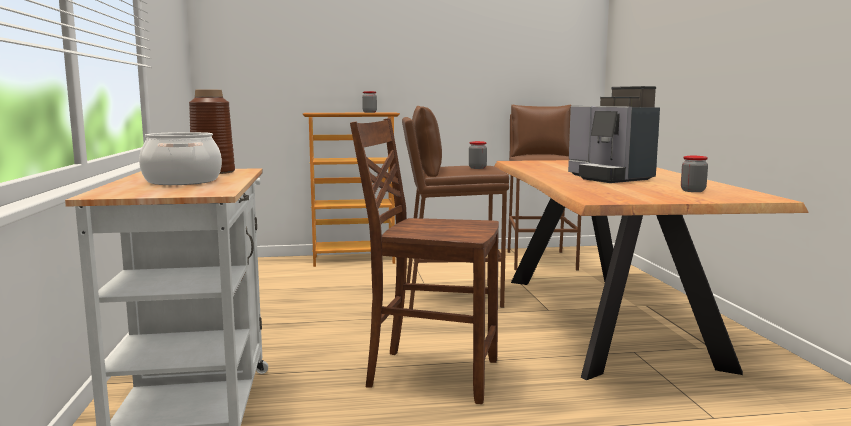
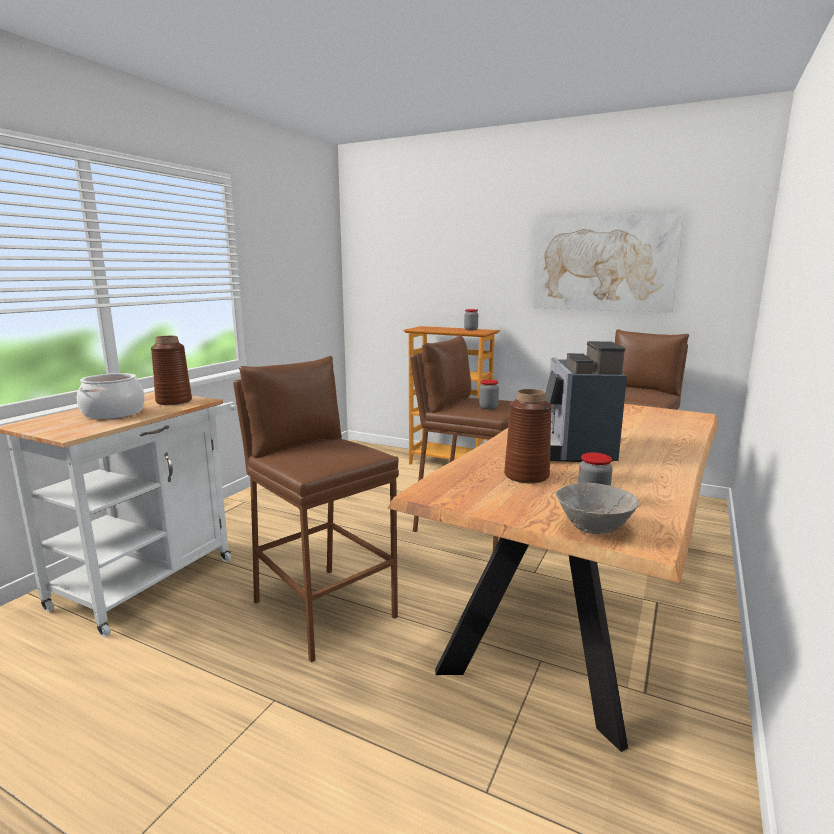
camera: 35 degrees right, 5 degrees up
brown chair [350,118,499,404] -> brown stool [233,356,399,662]
none -> brown vase [504,389,552,483]
none -> picture [533,213,684,313]
none -> grey bowl [556,483,639,534]

